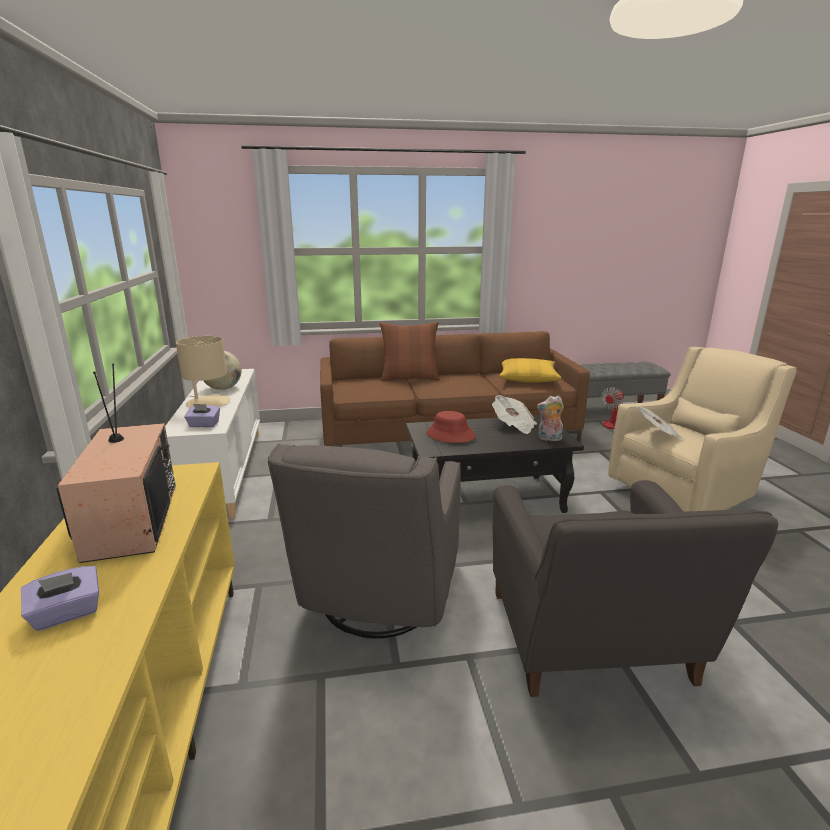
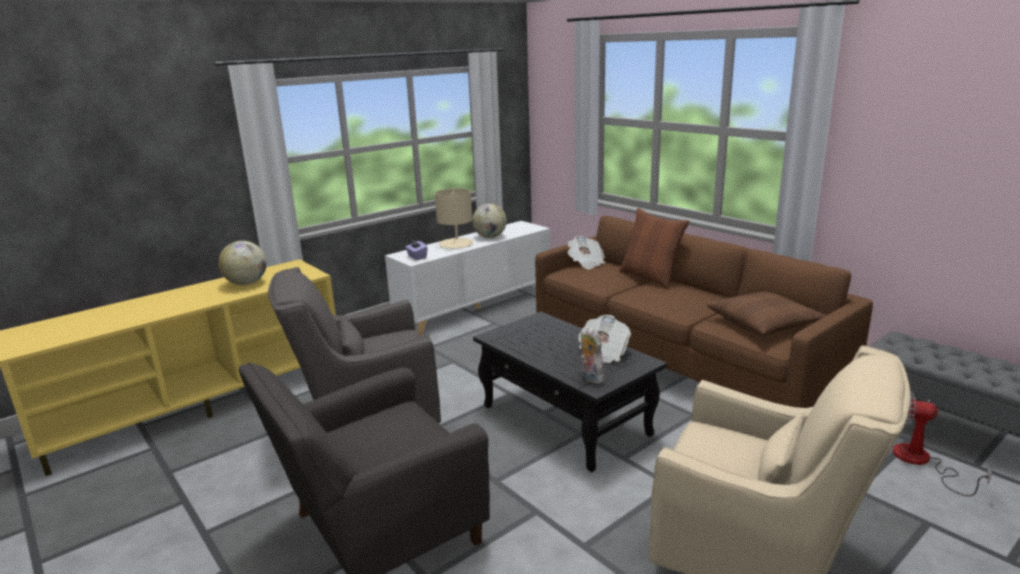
camera: 60 degrees right, 0 degrees up
purple tissue box [21,566,99,631] -> none
television [56,364,176,563] -> globe [218,241,267,285]
red hat [426,411,476,443] -> none
yellow pillow [499,358,562,383] -> brown pillow [706,291,827,336]
newspaper [635,406,685,440] -> newspaper moved to [567,236,605,269]

